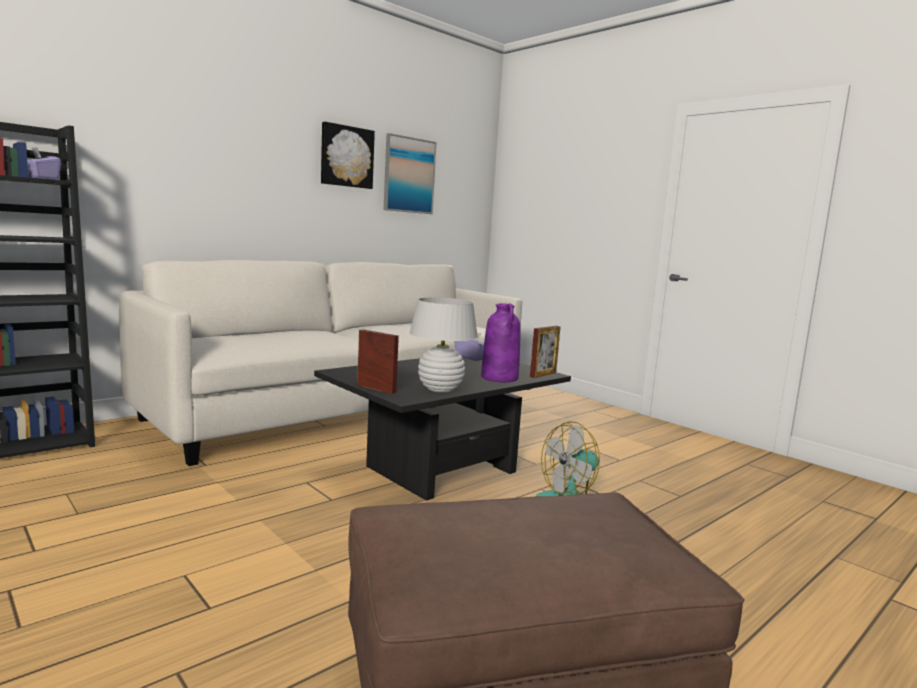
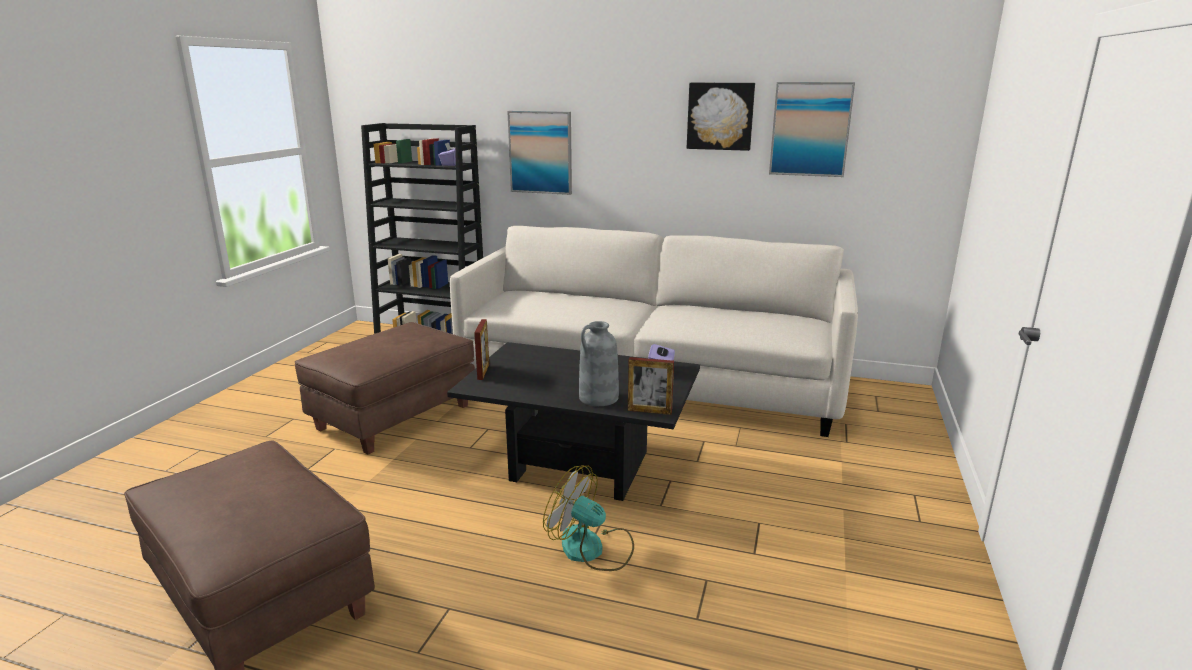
camera: 60 degrees right, 10 degrees up
white table lamp [410,297,478,393] -> none
purple vase [481,303,521,382] -> grey vase [579,321,619,406]
none -> brown ottoman [294,322,475,454]
none -> picture [507,111,572,195]

